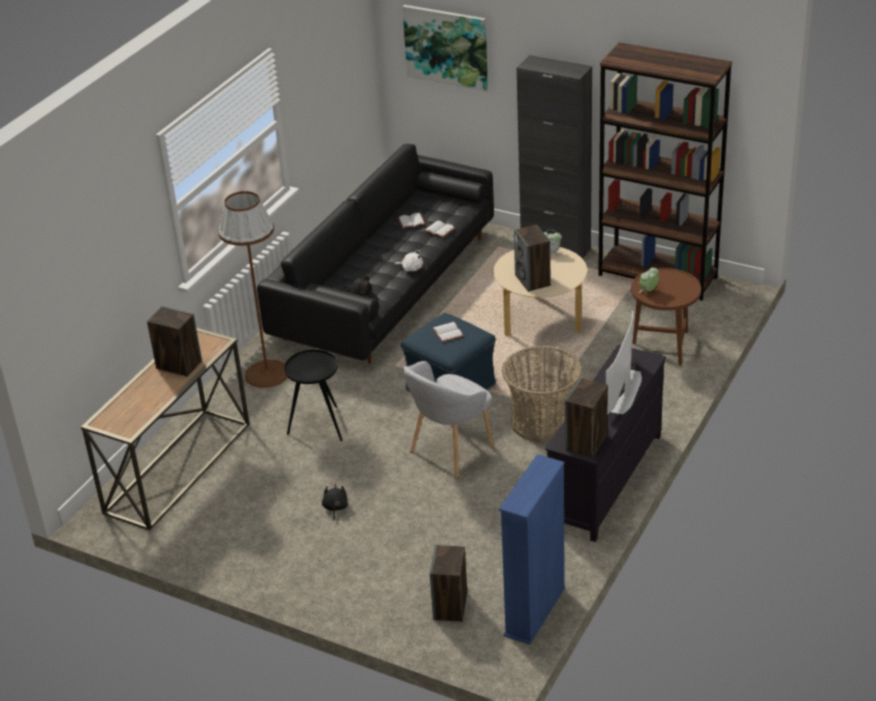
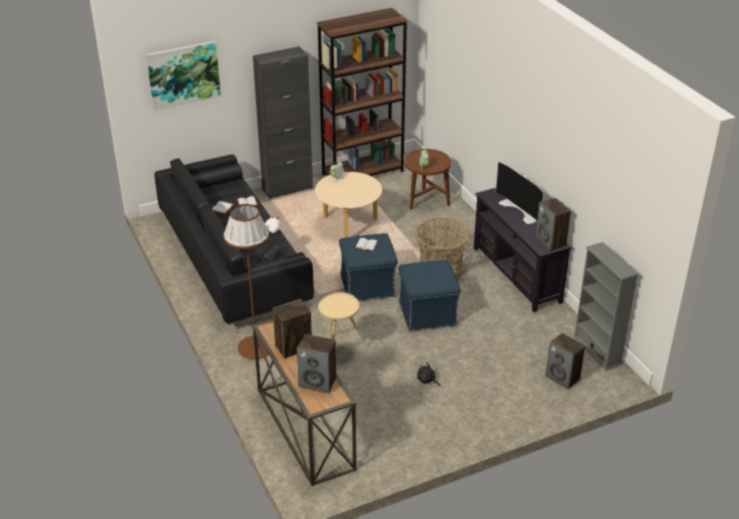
camera: 55 degrees left, 0 degrees up
black side table [284,350,343,441] -> beige side table [318,292,366,349]
grey armchair [403,361,493,478] -> blue ottoman [398,260,461,331]
blue bookcase [499,454,565,645] -> grey bookcase [573,242,639,370]
speaker [514,225,551,292] -> speaker moved to [297,334,336,393]

